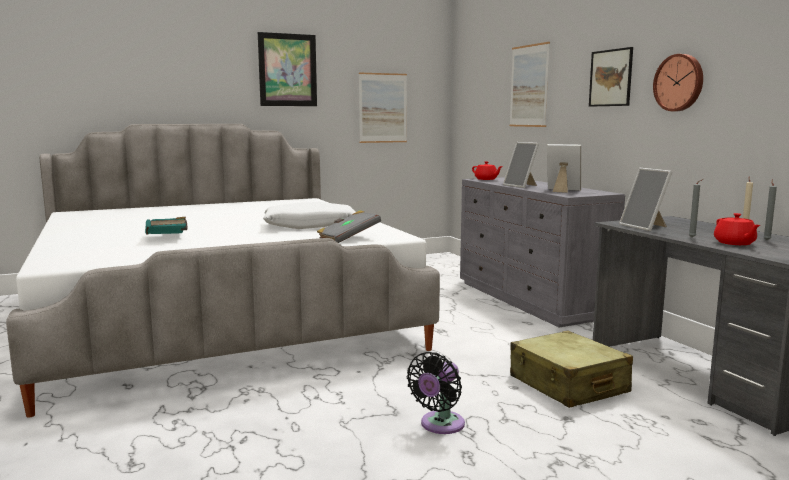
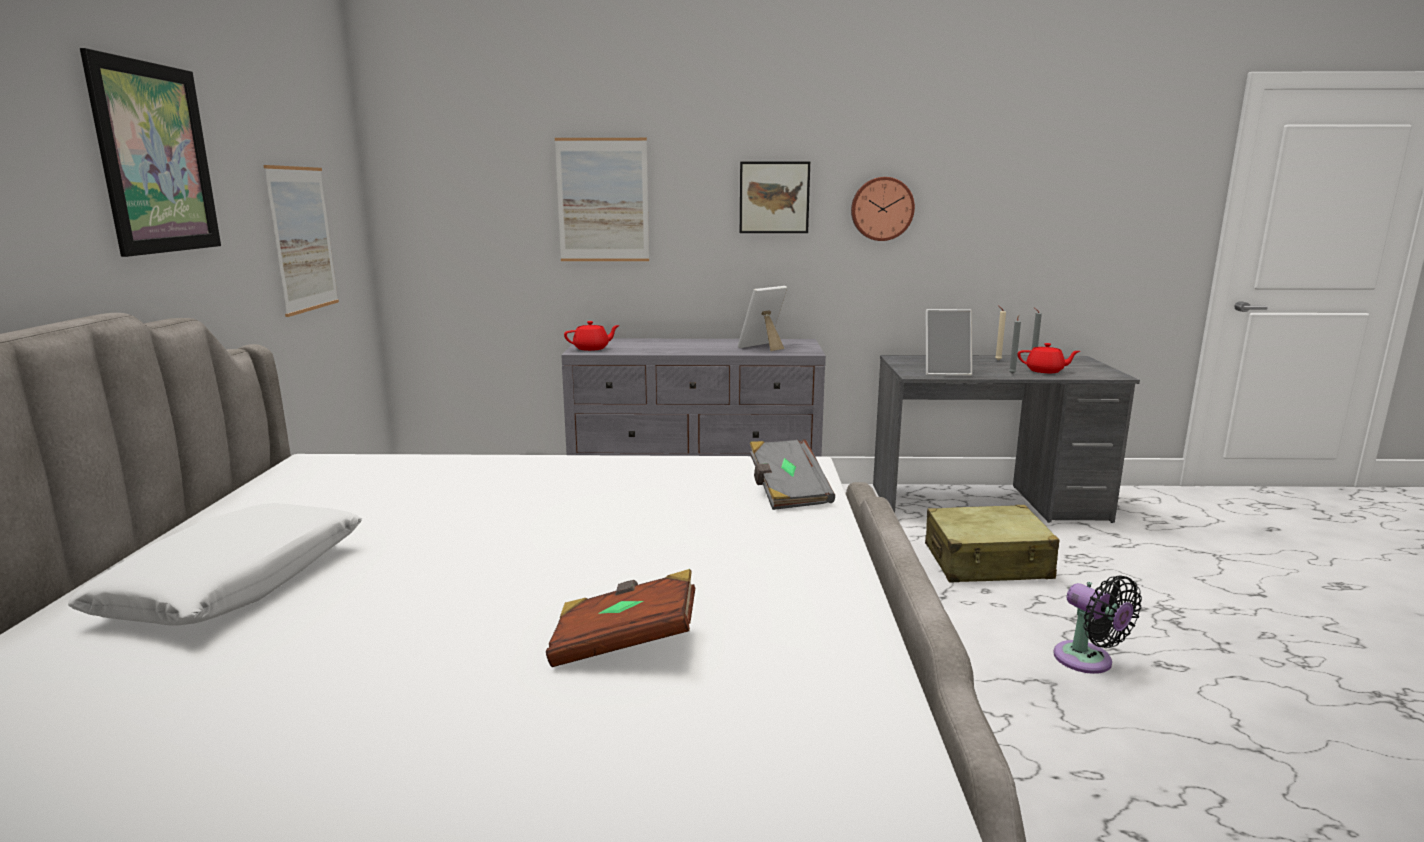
camera: 65 degrees left, 5 degrees up
turquoise book [145,217,188,234] -> brown book [546,569,695,667]
white pillow [263,202,356,229] -> white pillow moved to [68,503,362,626]
picture frame [503,142,539,188] -> none

